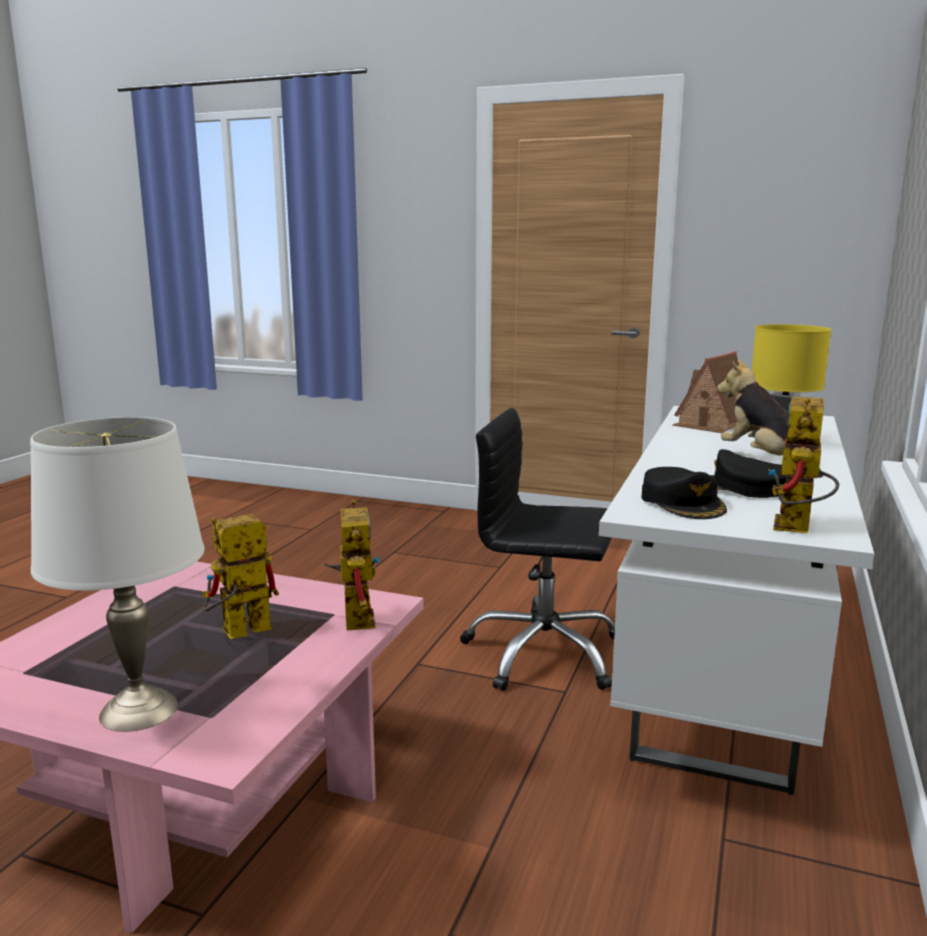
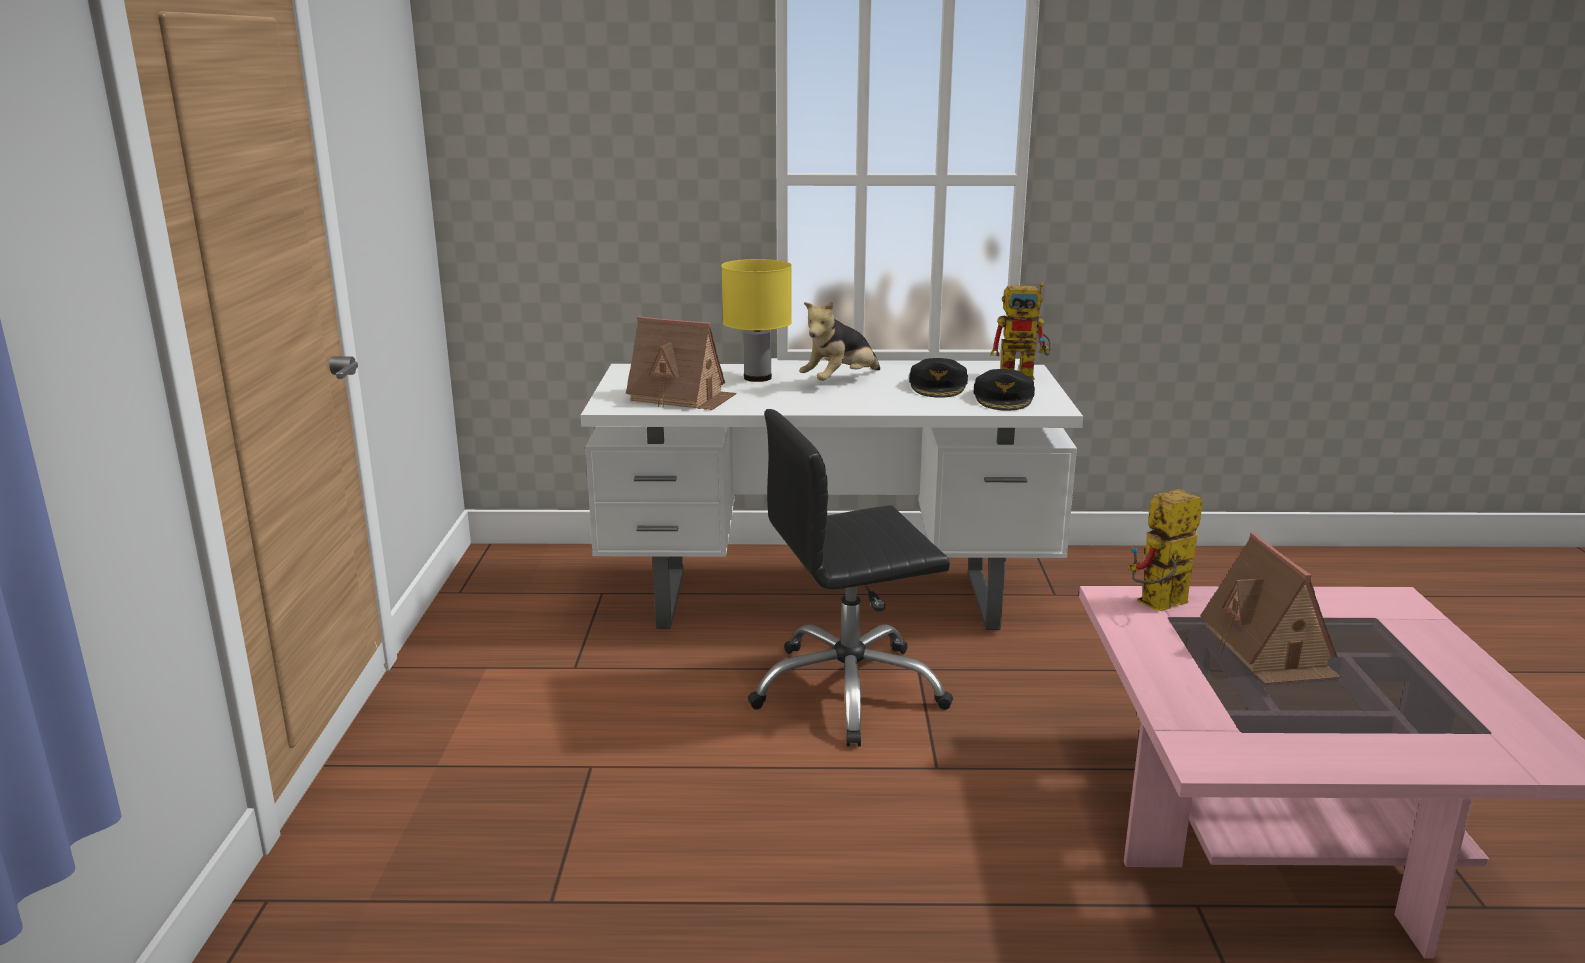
camera: 110 degrees left, 5 degrees up
white table lamp [30,417,205,732] -> none
toy robot [202,514,279,639] -> toy house [1200,532,1341,684]
black office chair [460,408,615,691] -> black office chair turned 75 degrees clockwise [748,409,953,746]
black cap [642,467,727,519] -> black cap turned 135 degrees clockwise [973,369,1035,411]

